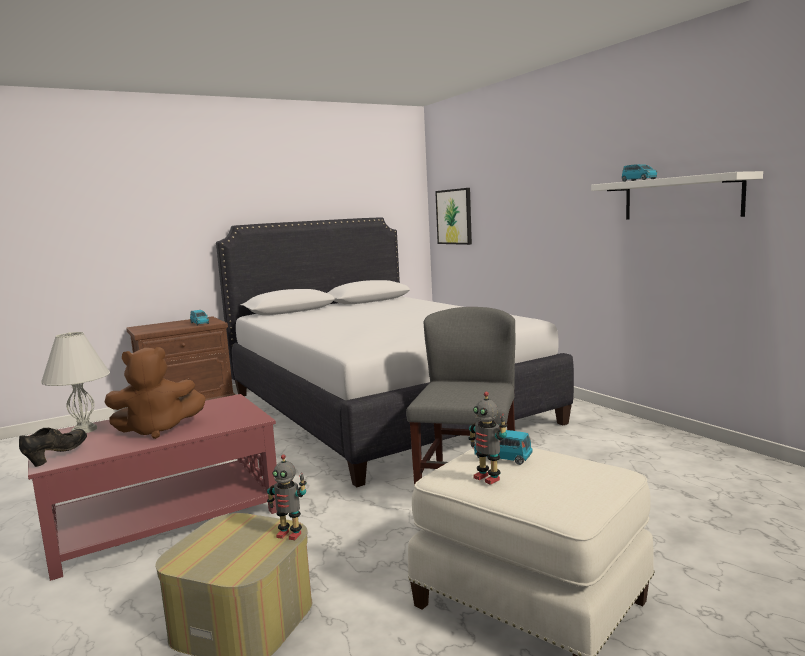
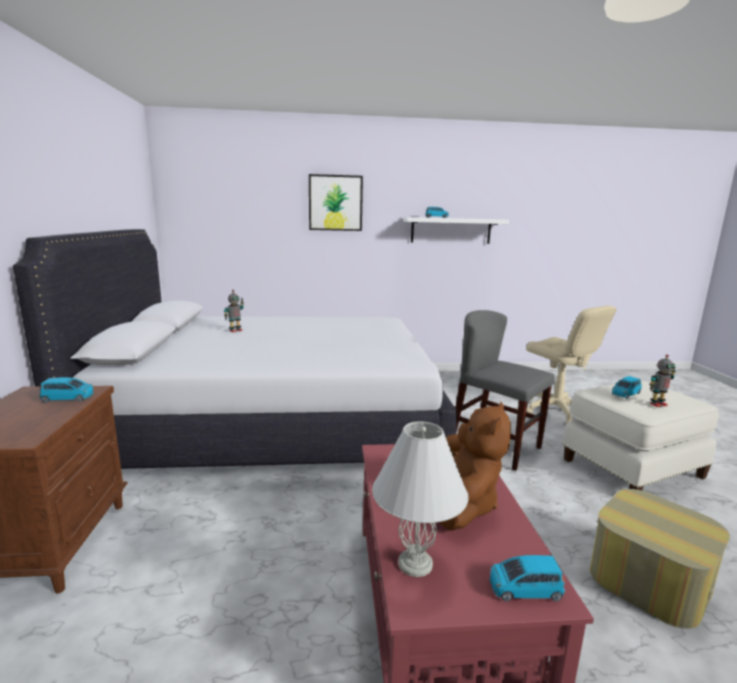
camera: 65 degrees left, 5 degrees up
black shoe [19,428,87,467] -> blue toy car [490,555,565,602]
toy robot [267,455,307,540] -> toy robot moved to [224,290,244,332]
picture [435,188,472,245] -> picture moved to [309,174,363,231]
none -> beige office chair [526,306,616,424]

